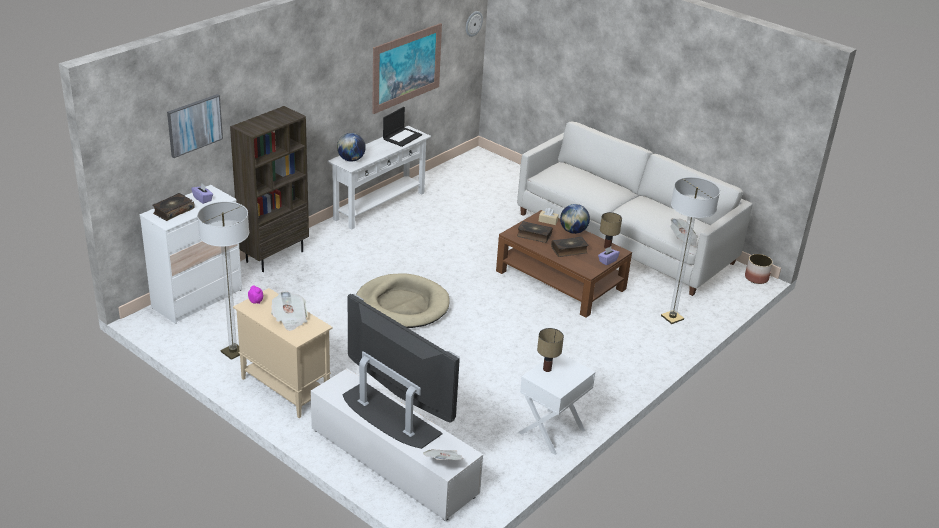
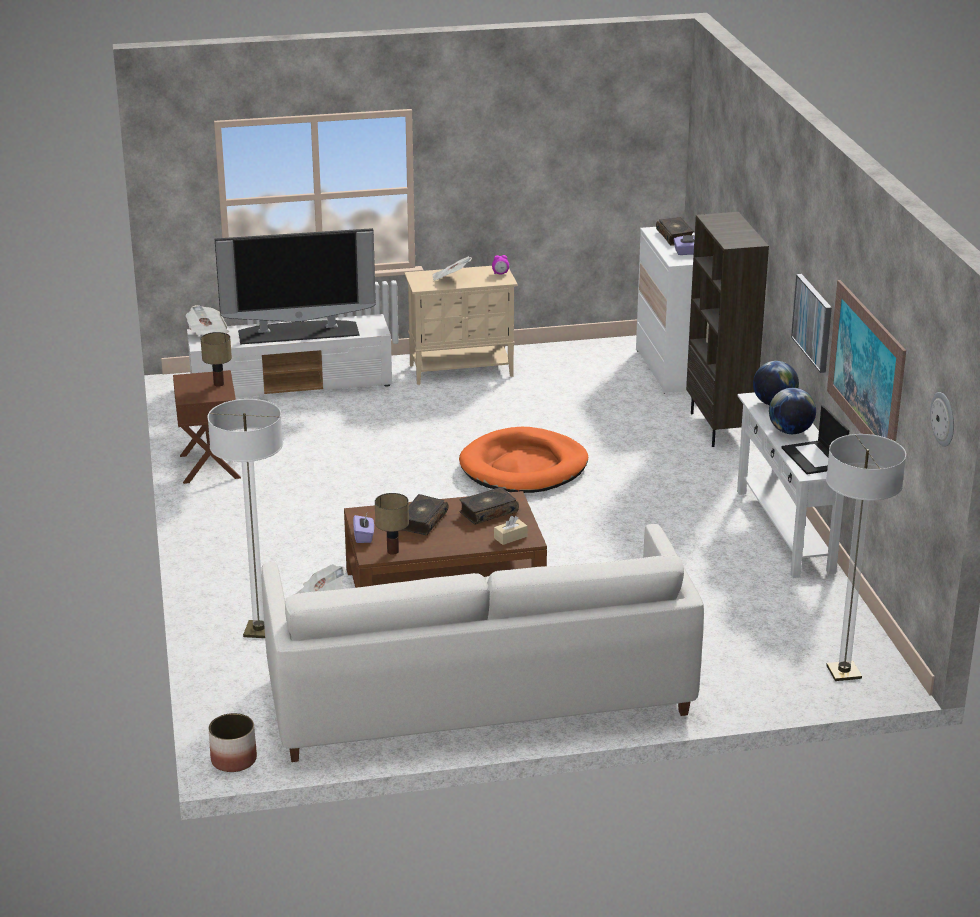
camera: 130 degrees right, 5 degrees down
picture [167,94,223,158] -> picture moved to [791,274,832,373]
floor lamp [197,201,249,360] -> floor lamp moved to [826,434,906,681]
beige dog bed [356,273,450,328] -> orange dog bed [459,427,588,493]
white nightstand [518,353,595,455] -> brown nightstand [173,370,241,484]
globe [560,204,590,234] -> globe moved to [769,388,816,434]

